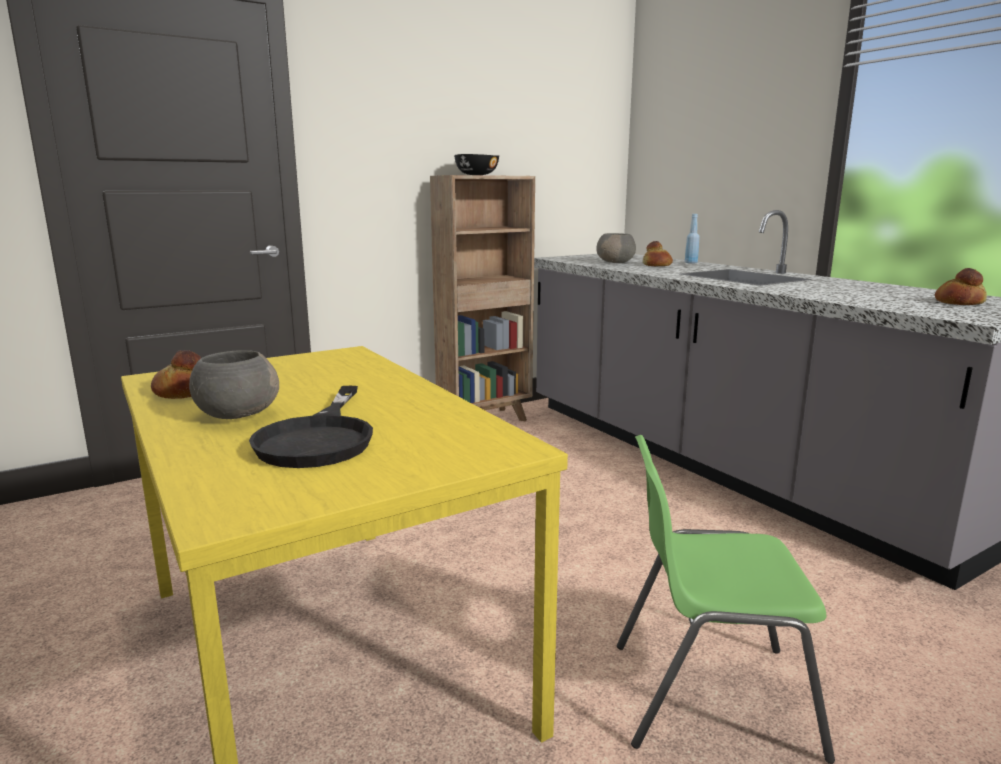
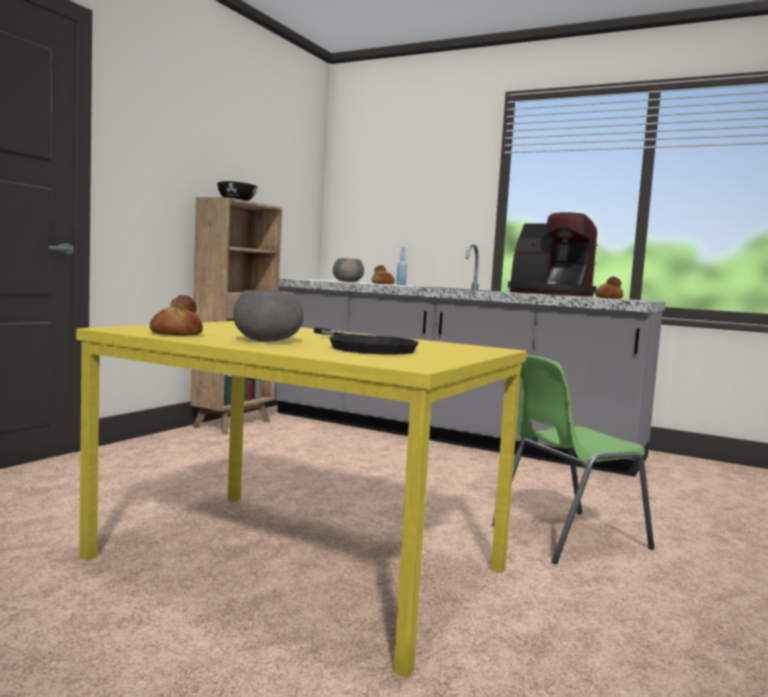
camera: 30 degrees left, 10 degrees down
none -> coffee machine [508,212,597,297]

